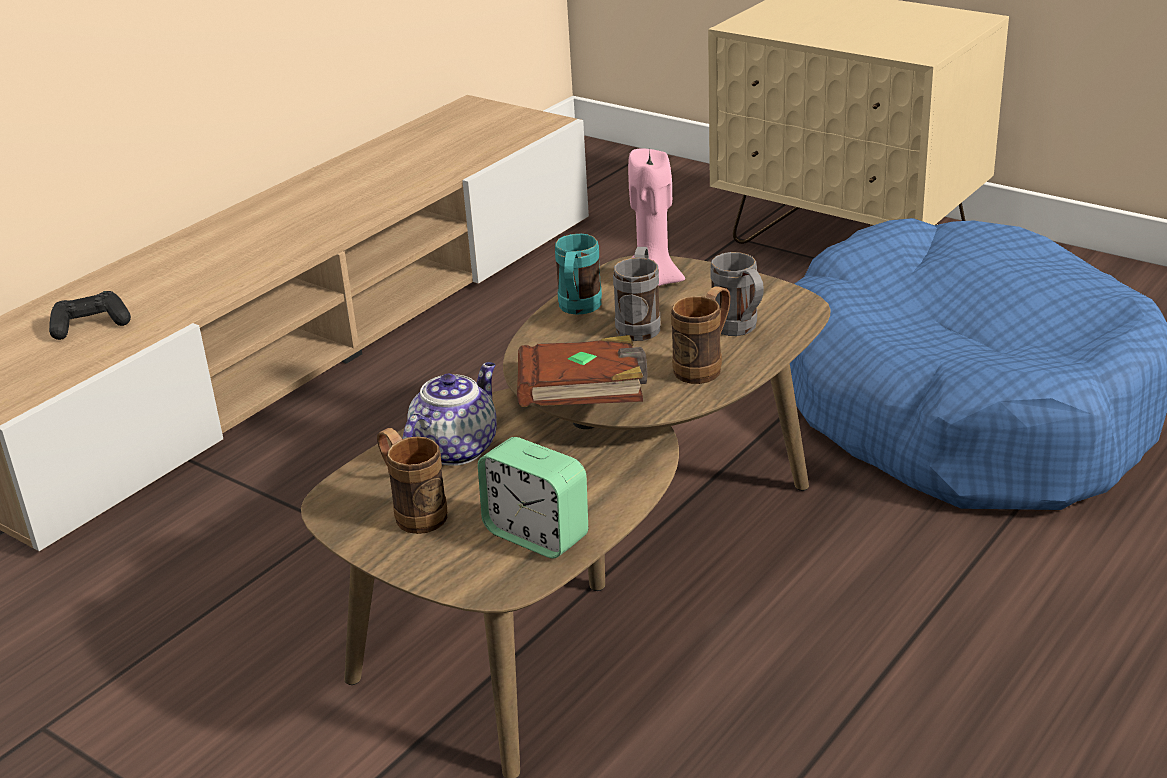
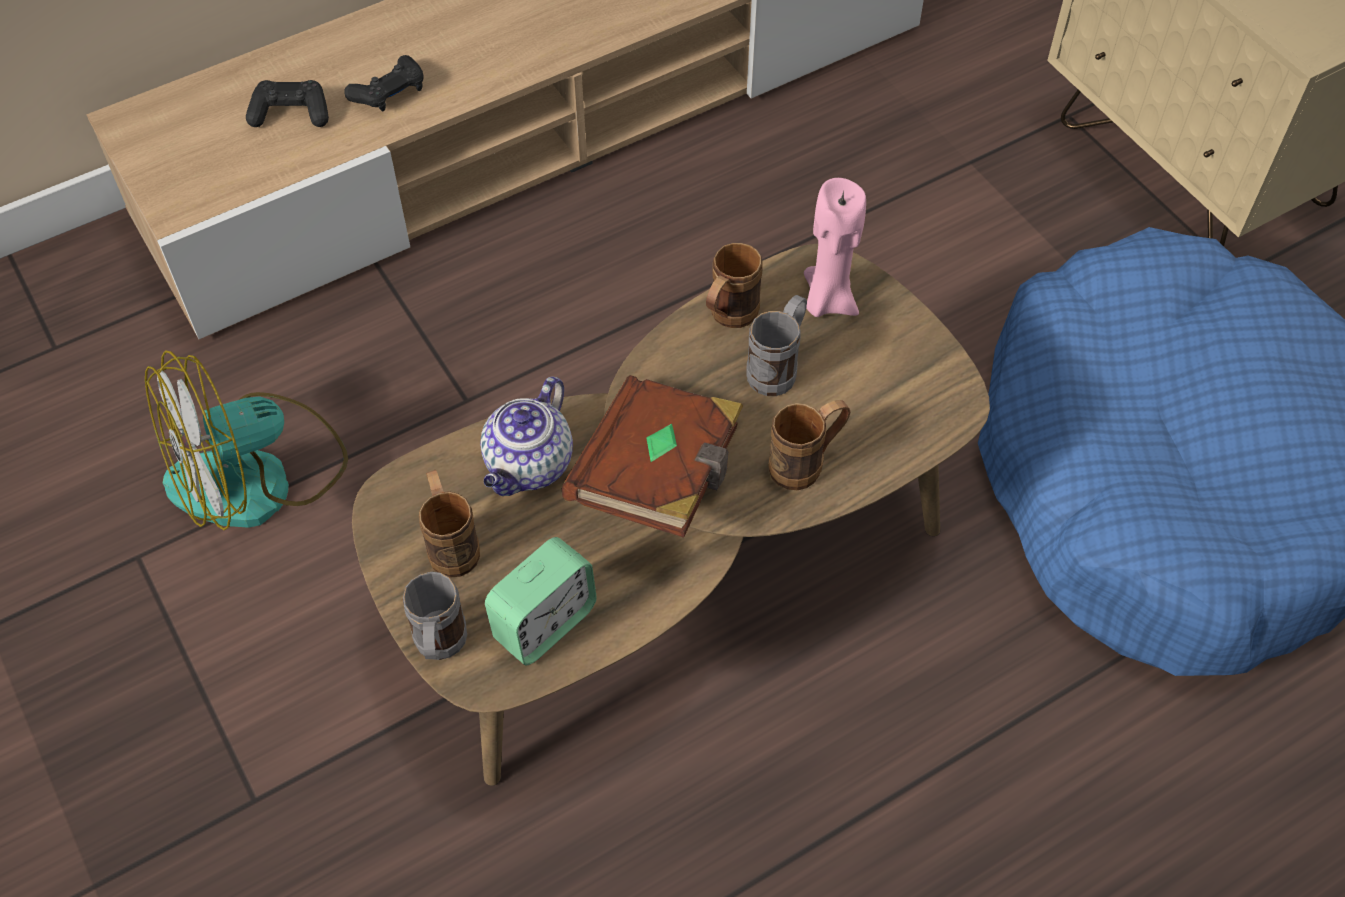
camera: 20 degrees right, 25 degrees up
teapot [403,362,497,466] -> teapot turned 150 degrees clockwise [480,376,573,496]
alarm clock [478,437,588,559] -> alarm clock turned 105 degrees counterclockwise [485,537,597,665]
turquoise mug [555,234,602,315] -> brown mug [706,243,763,328]
grey mug [710,252,764,336] -> grey mug moved to [403,572,467,660]
none -> fan [145,350,348,530]
none -> black game controller [344,55,424,111]

